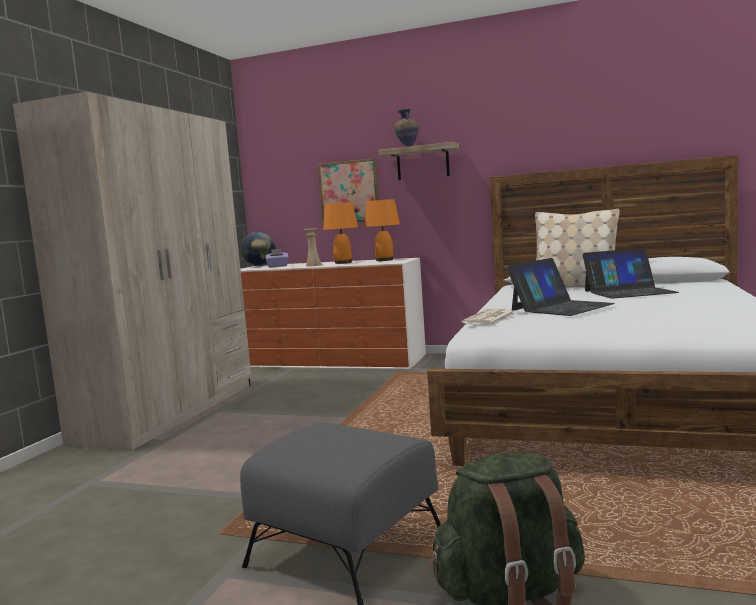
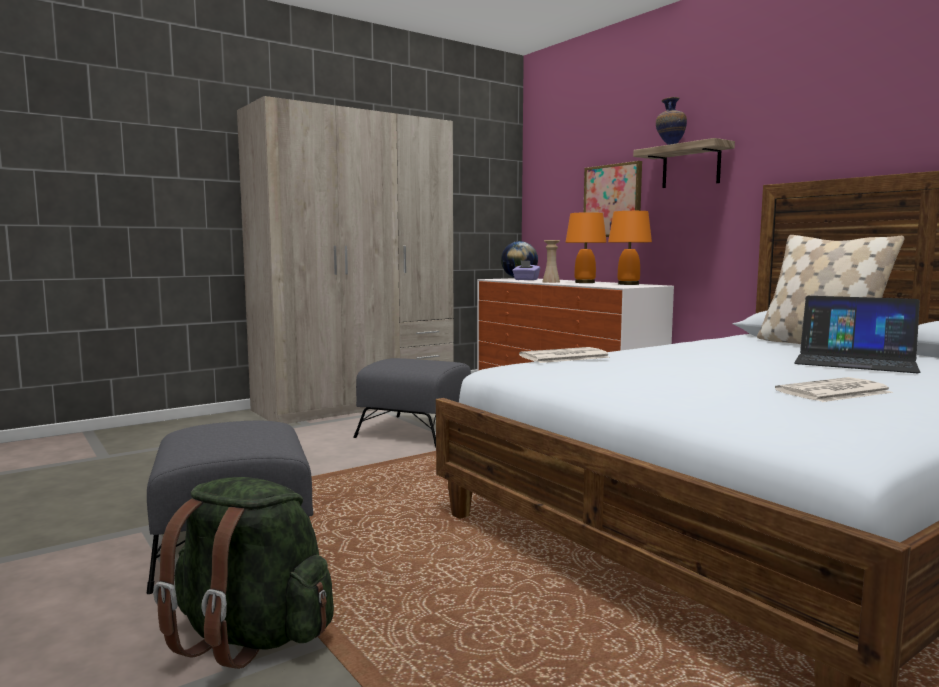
camera: 35 degrees right, 0 degrees up
laptop [506,258,615,316] -> none
none -> grey ottoman [353,358,471,448]
none -> newspaper [775,377,893,402]

